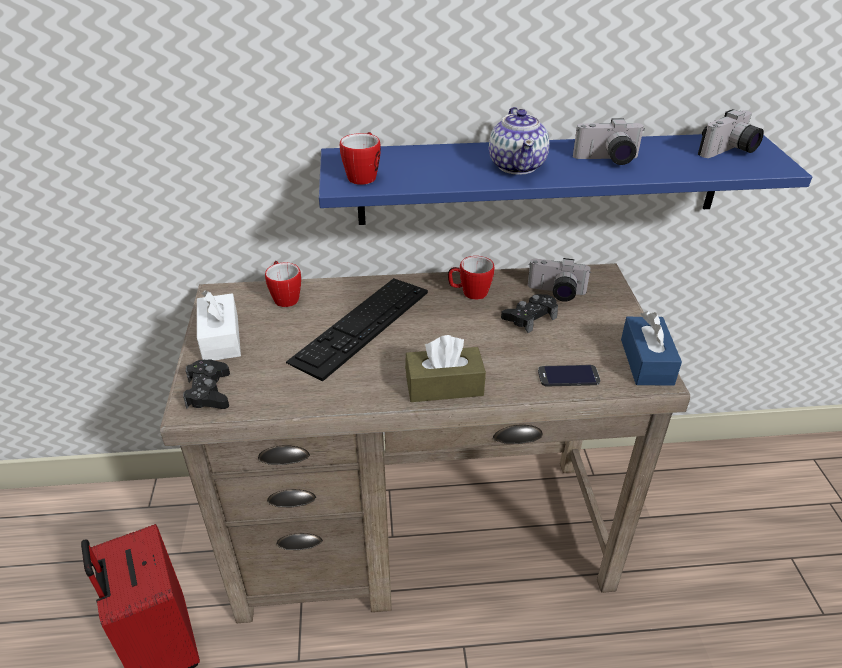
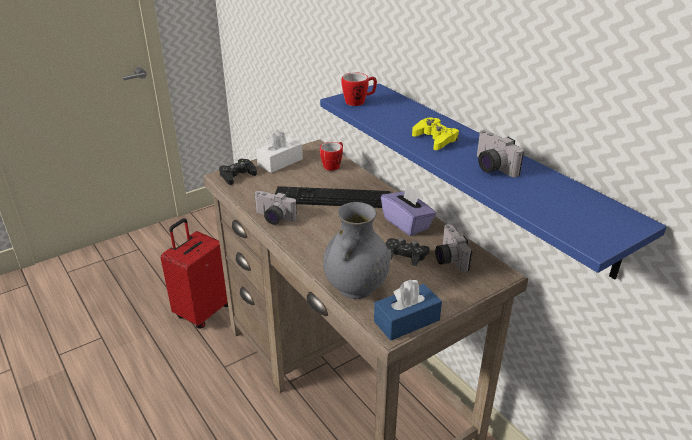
camera: 60 degrees right, 5 degrees down
brown tissue box [405,335,486,402] -> none
mug [448,256,494,300] -> purple tissue box [381,184,436,236]
teapot [489,107,549,175] -> yellow game controller [412,118,459,150]
phone [538,365,600,386] -> grey vase [323,202,390,299]
camera [698,109,764,158] -> camera moved to [254,191,297,225]

